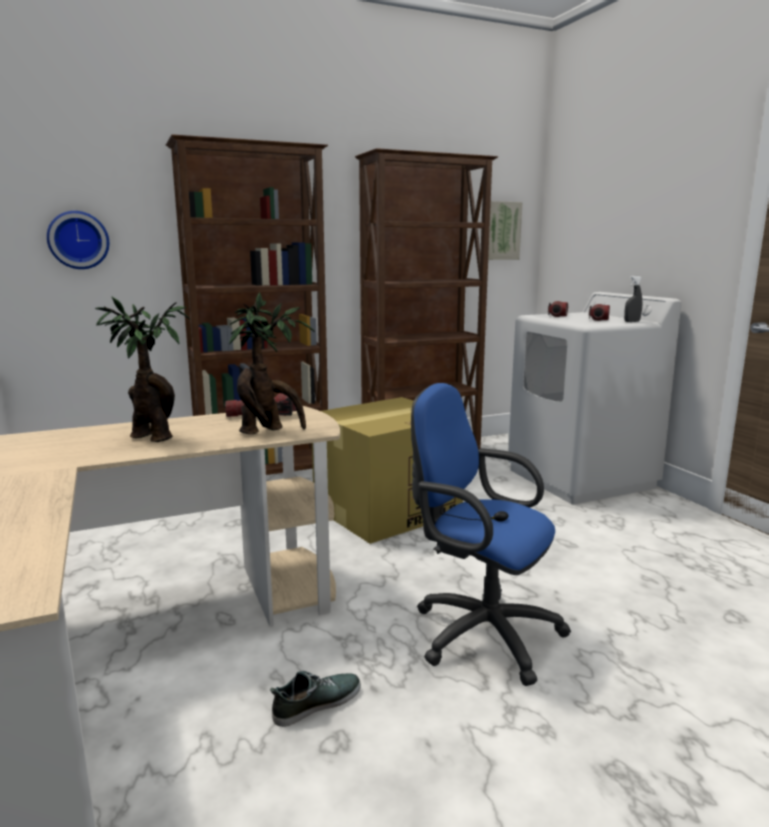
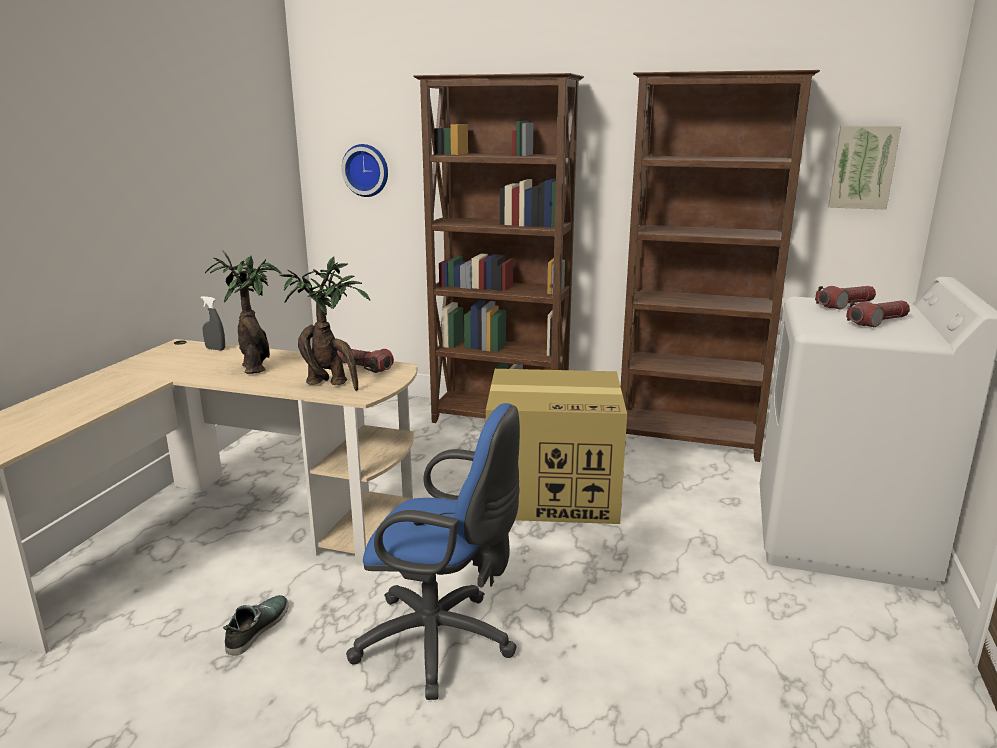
camera: 40 degrees right, 5 degrees up
shoe [270,671,361,727] -> shoe turned 75 degrees counterclockwise [223,595,289,656]
blue office chair [411,383,571,686] -> blue office chair turned 120 degrees clockwise [346,403,520,700]
grey spray bottle [624,276,642,322] -> grey spray bottle moved to [200,296,225,350]

